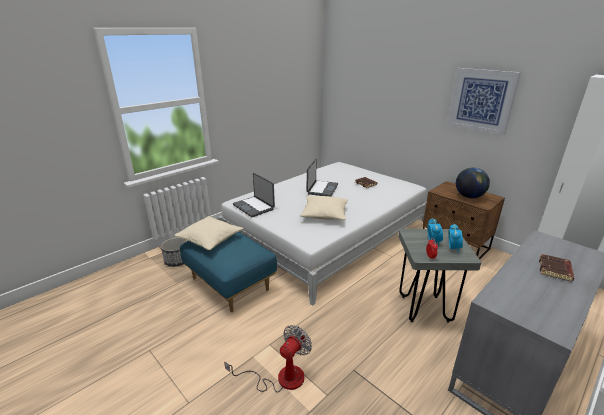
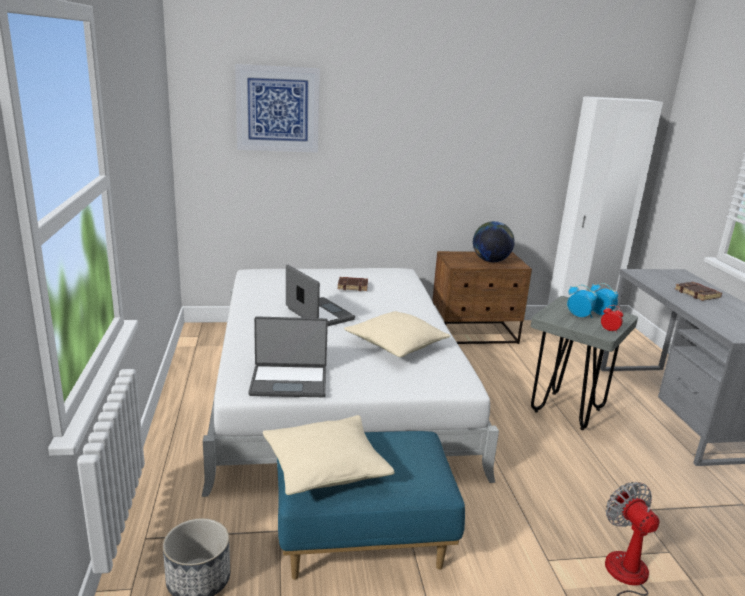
camera: 55 degrees left, 5 degrees down
picture [448,68,521,135] -> picture moved to [235,64,320,153]

